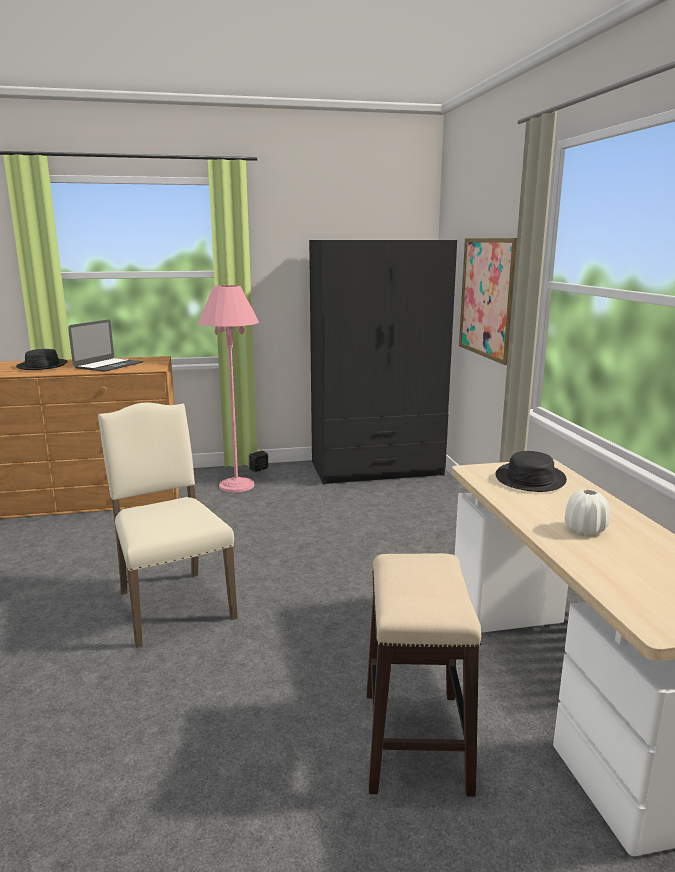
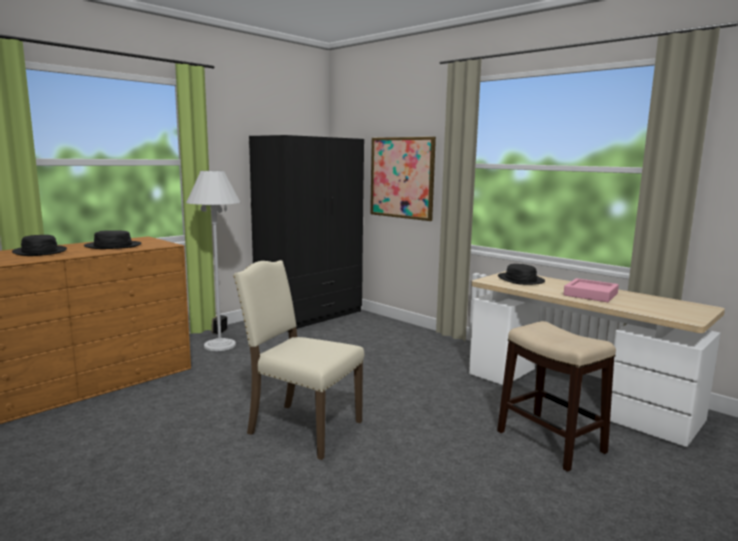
camera: 35 degrees left, 5 degrees down
laptop [68,319,143,371] -> black hat [84,230,142,249]
pink floor lamp [198,285,259,492] -> white floor lamp [186,171,240,351]
white vase [565,489,610,535] -> pink tray [564,278,619,302]

